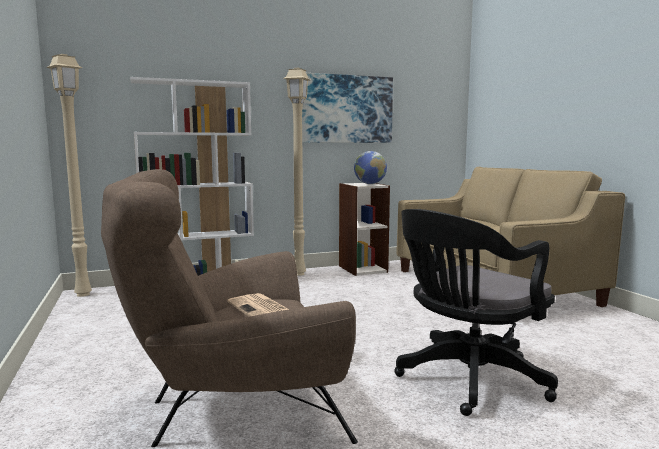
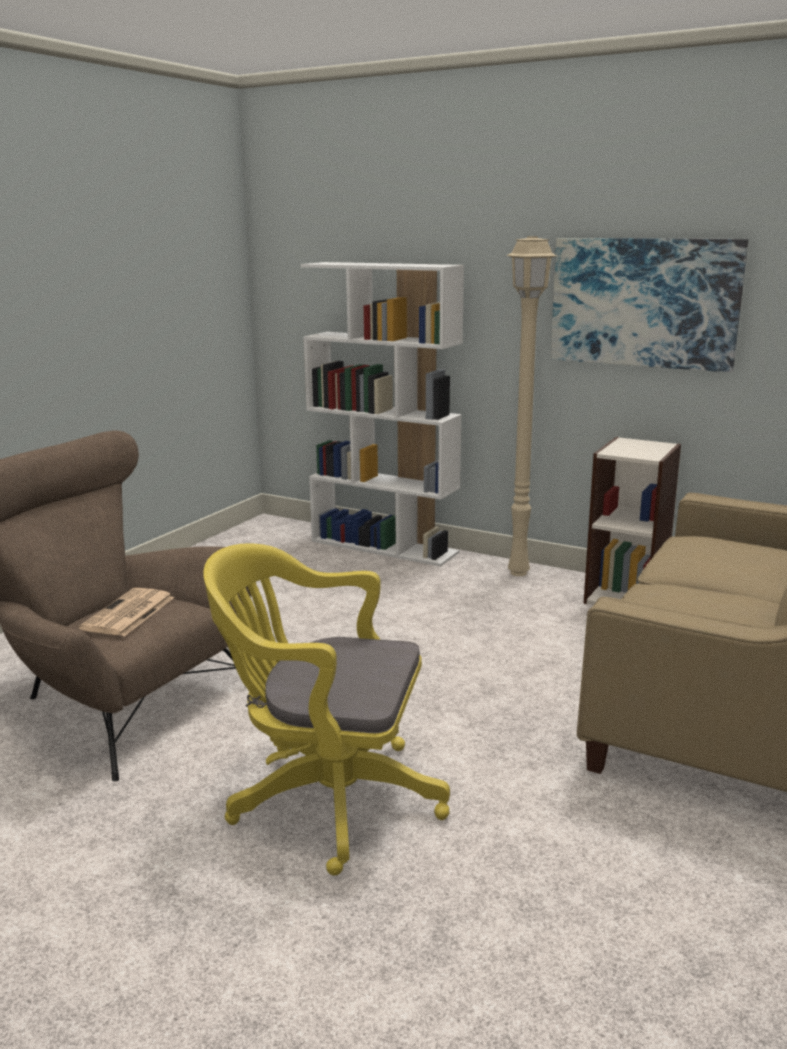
camera: 50 degrees right, 10 degrees up
beige floor lamp [46,54,92,297] -> none
globe [354,151,387,184] -> none
black office chair [394,209,558,416] -> yellow office chair [203,543,450,875]

